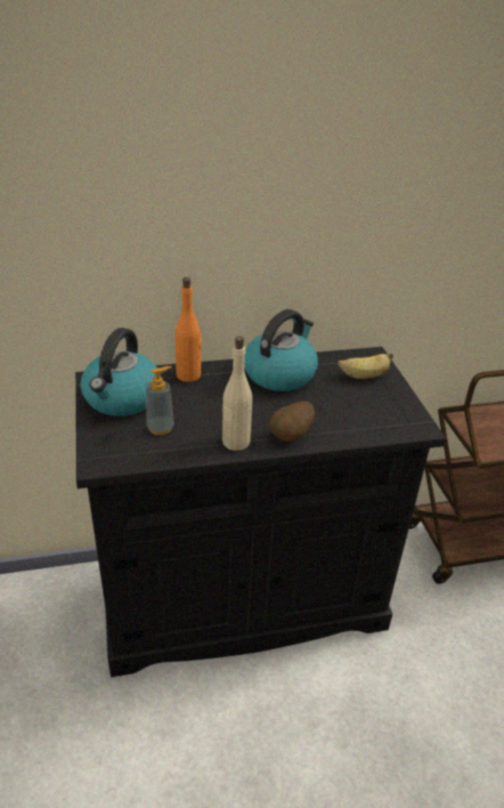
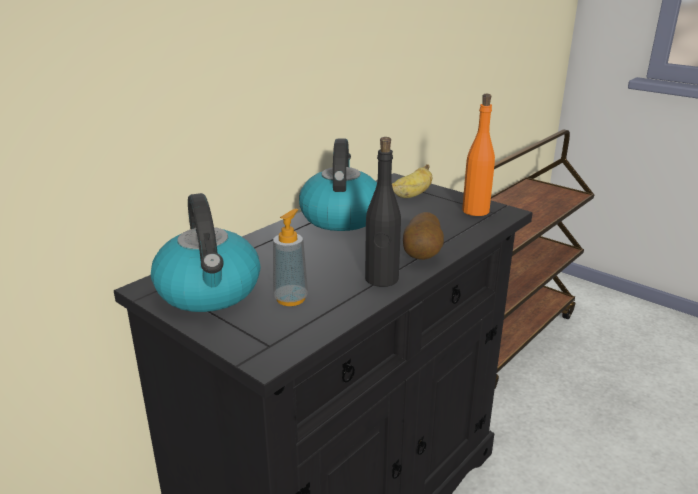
camera: 35 degrees left, 10 degrees down
orange bottle [175,277,202,382] -> orange bottle moved to [462,94,495,216]
beige bottle [222,336,252,451] -> black bottle [365,137,401,287]

